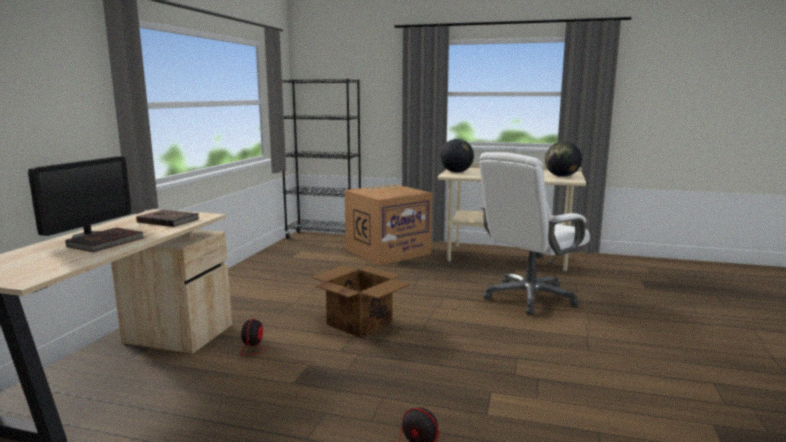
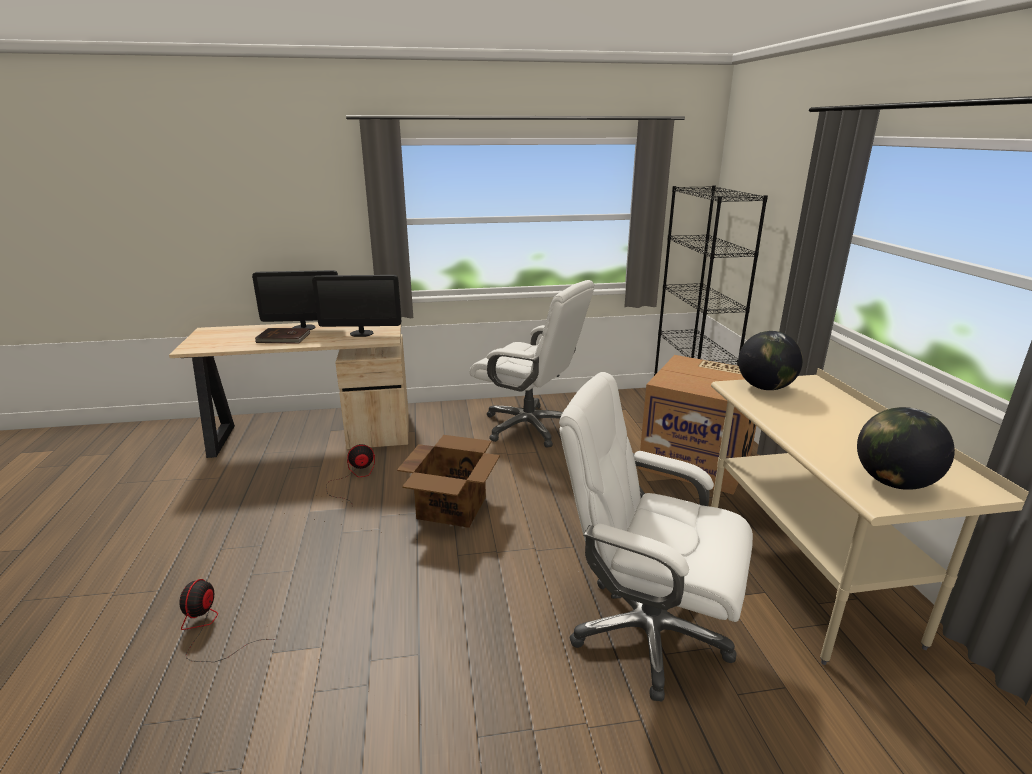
camera: 65 degrees right, 10 degrees up
brown book [136,210,200,227] -> monitor [312,275,401,337]
none -> white office chair [470,280,594,448]

